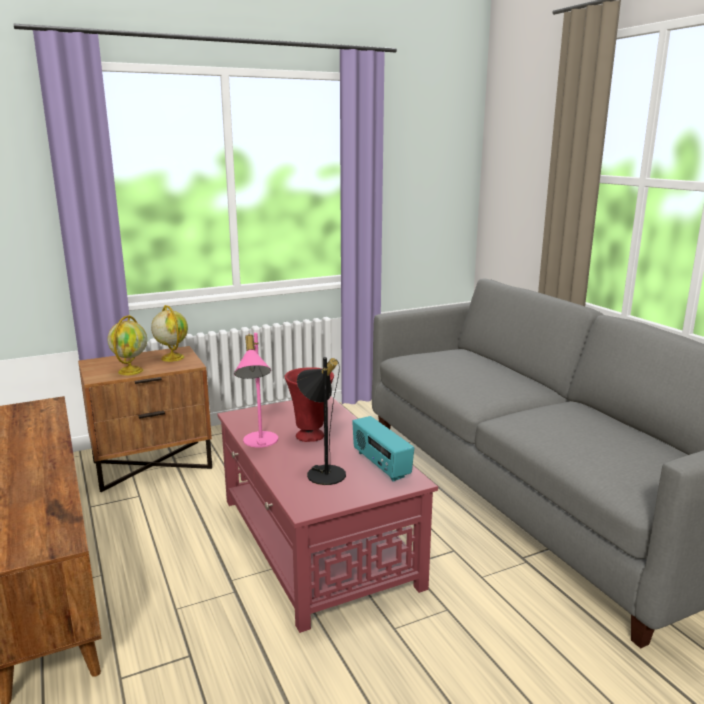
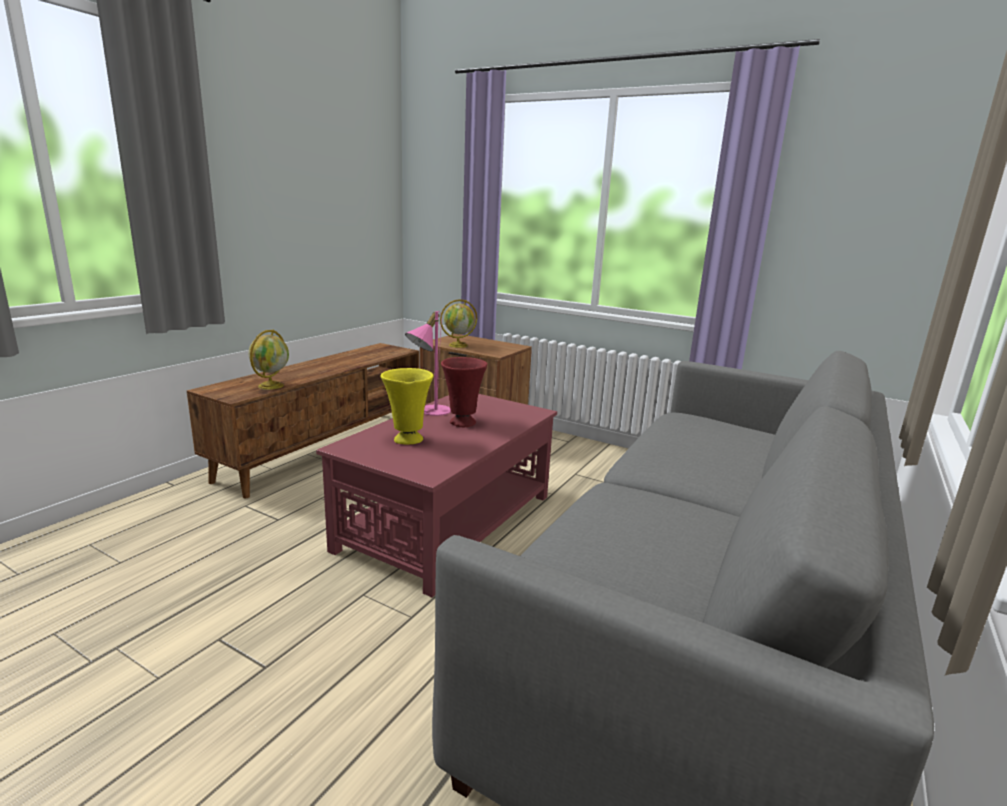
camera: 55 degrees right, 0 degrees up
globe [151,305,188,362] -> globe moved to [248,330,289,390]
black table lamp [297,357,346,485] -> yellow vase [381,368,434,445]
radio [352,416,414,482] -> none

